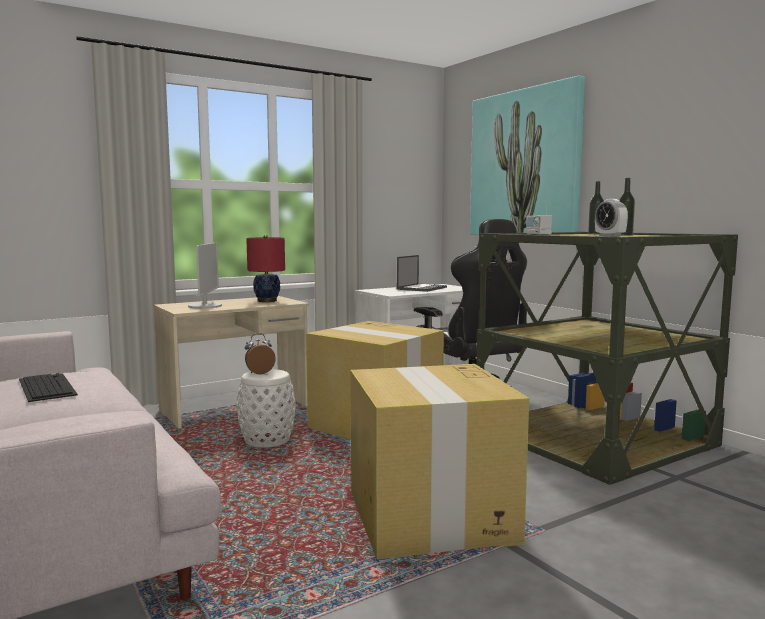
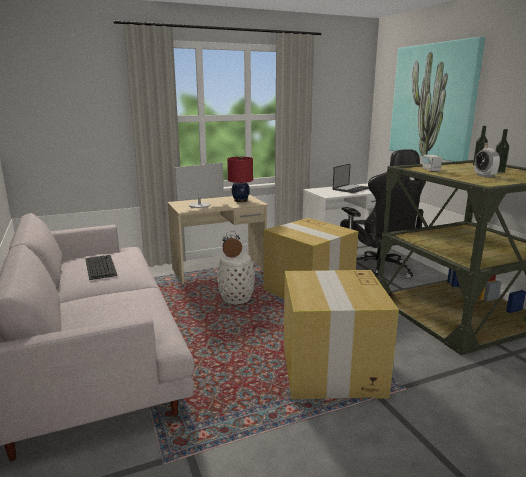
camera: 10 degrees right, 10 degrees up
monitor [188,243,222,309] -> monitor turned 45 degrees clockwise [175,162,224,208]

